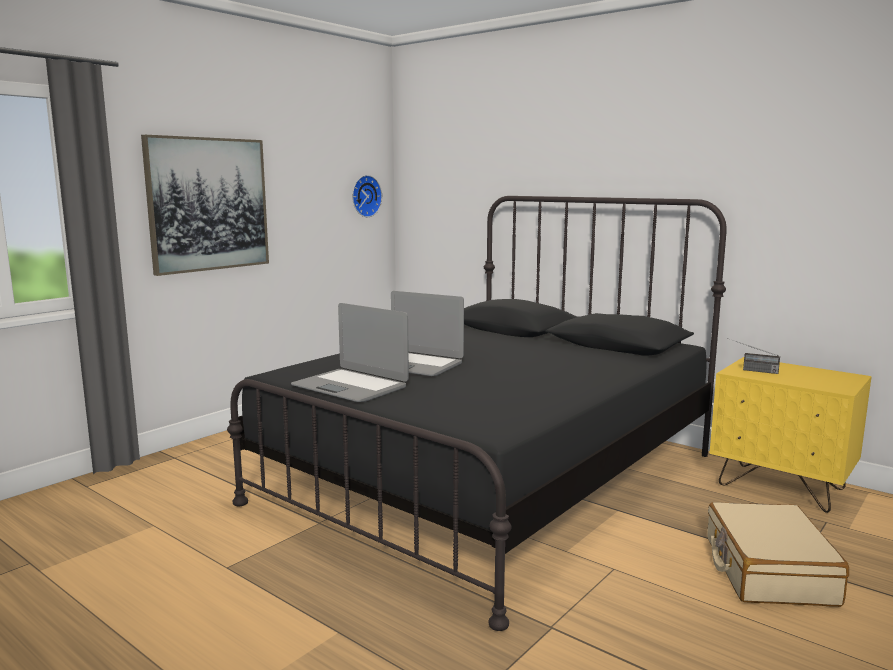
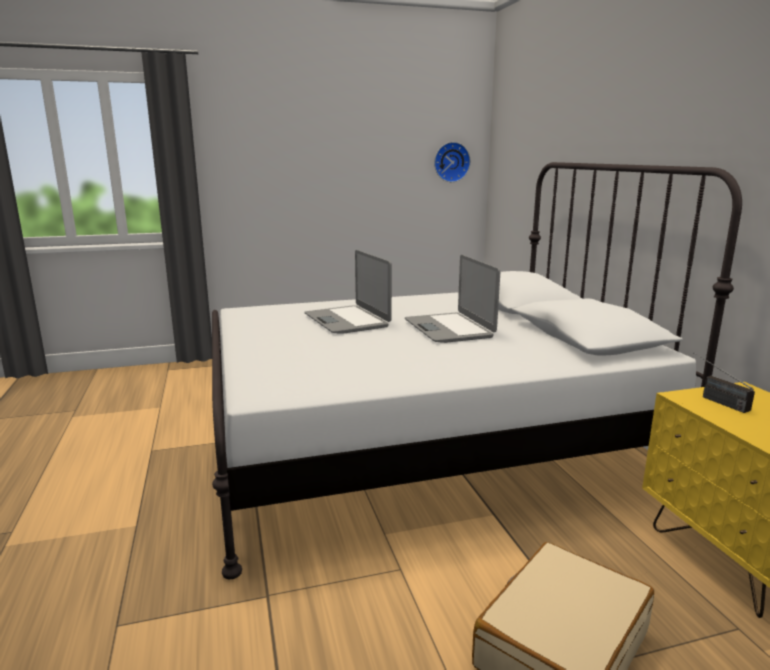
camera: 35 degrees right, 5 degrees up
picture [141,135,269,276] -> none
black bed [227,196,727,631] -> white bed [212,162,742,579]
laptop [291,303,409,402] -> laptop moved to [405,255,500,343]

